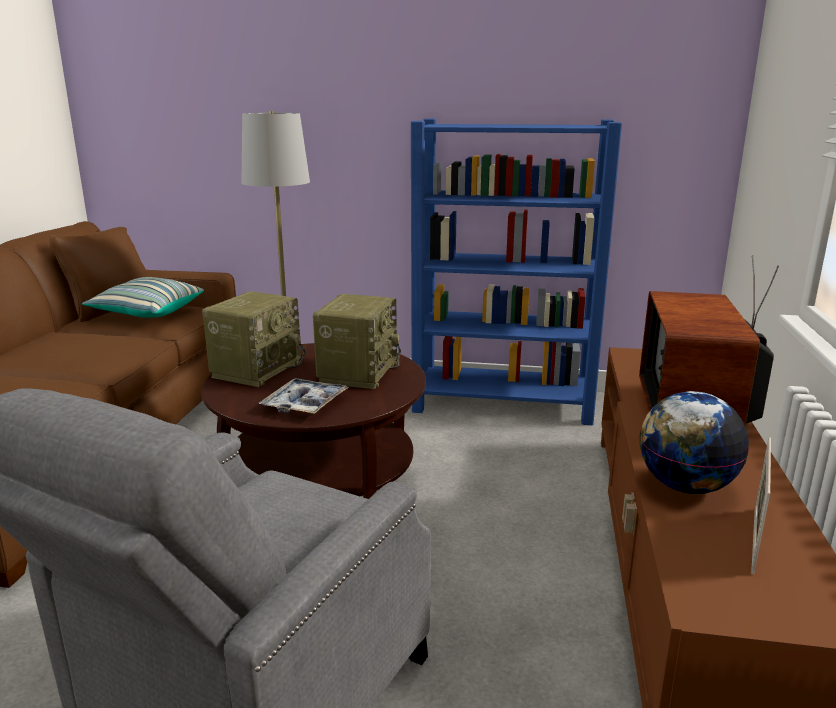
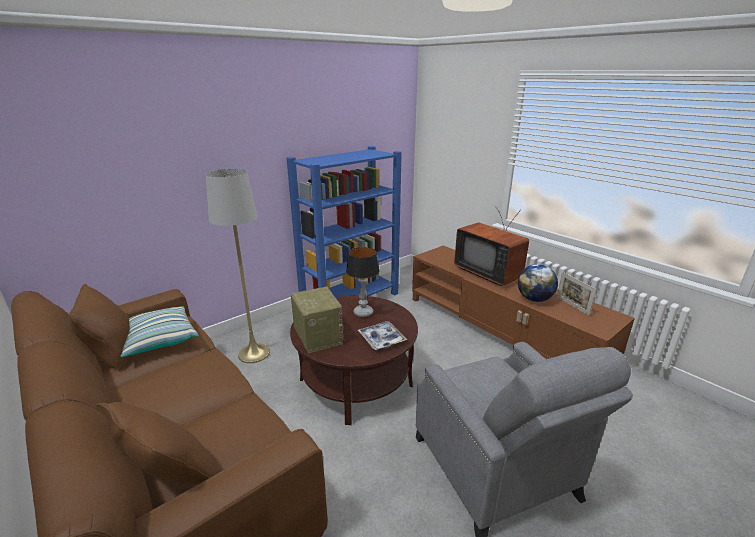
camera: 50 degrees left, 5 degrees up
radio [313,294,401,389] -> table lamp [346,247,380,317]

